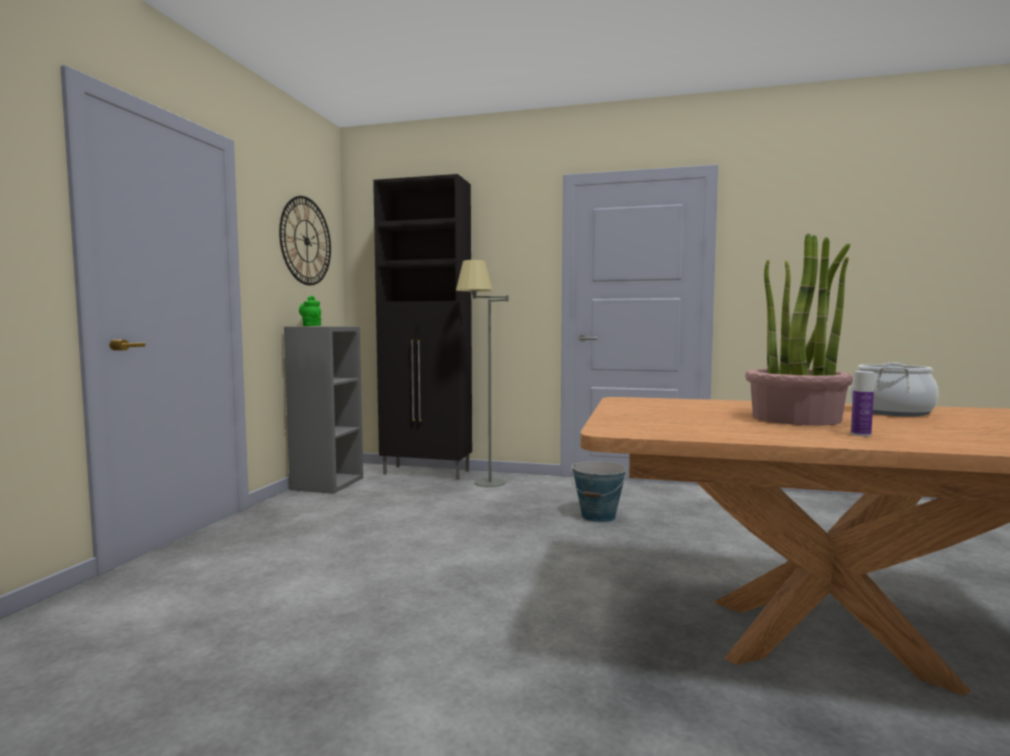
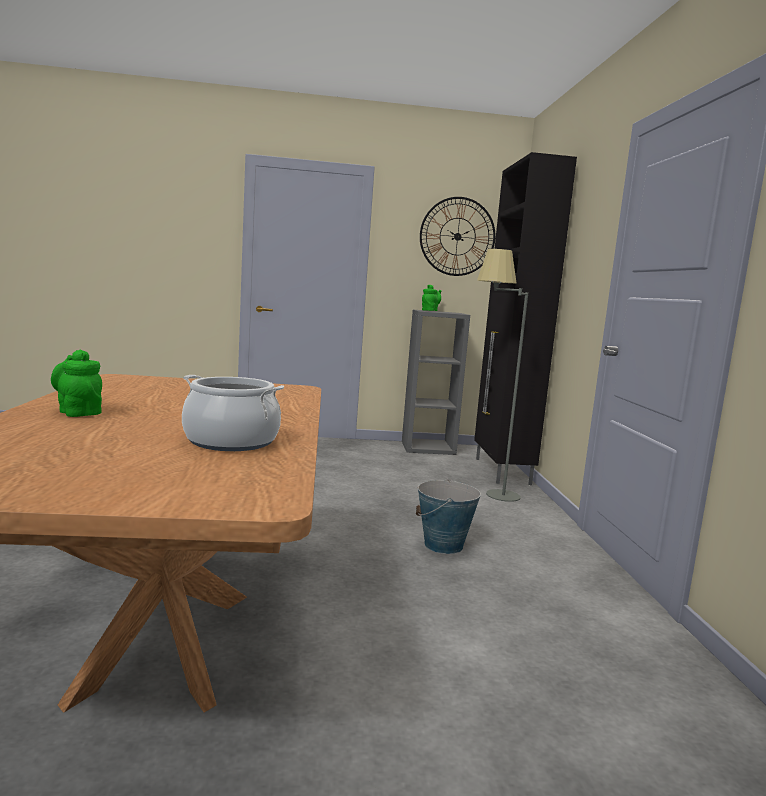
camera: 70 degrees right, 5 degrees up
potted plant [745,233,853,425] -> none
bottle [851,371,874,436] -> green teapot [51,350,102,417]

